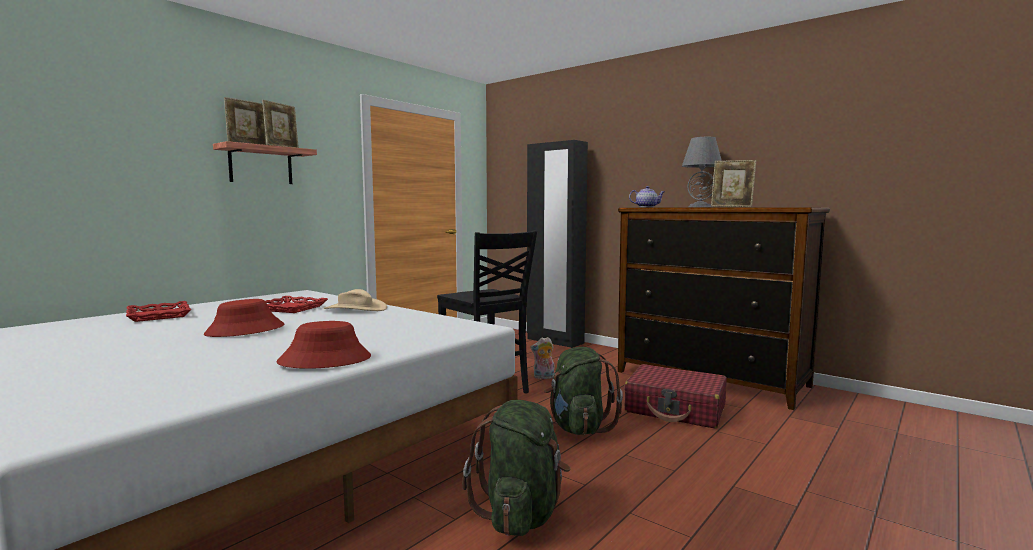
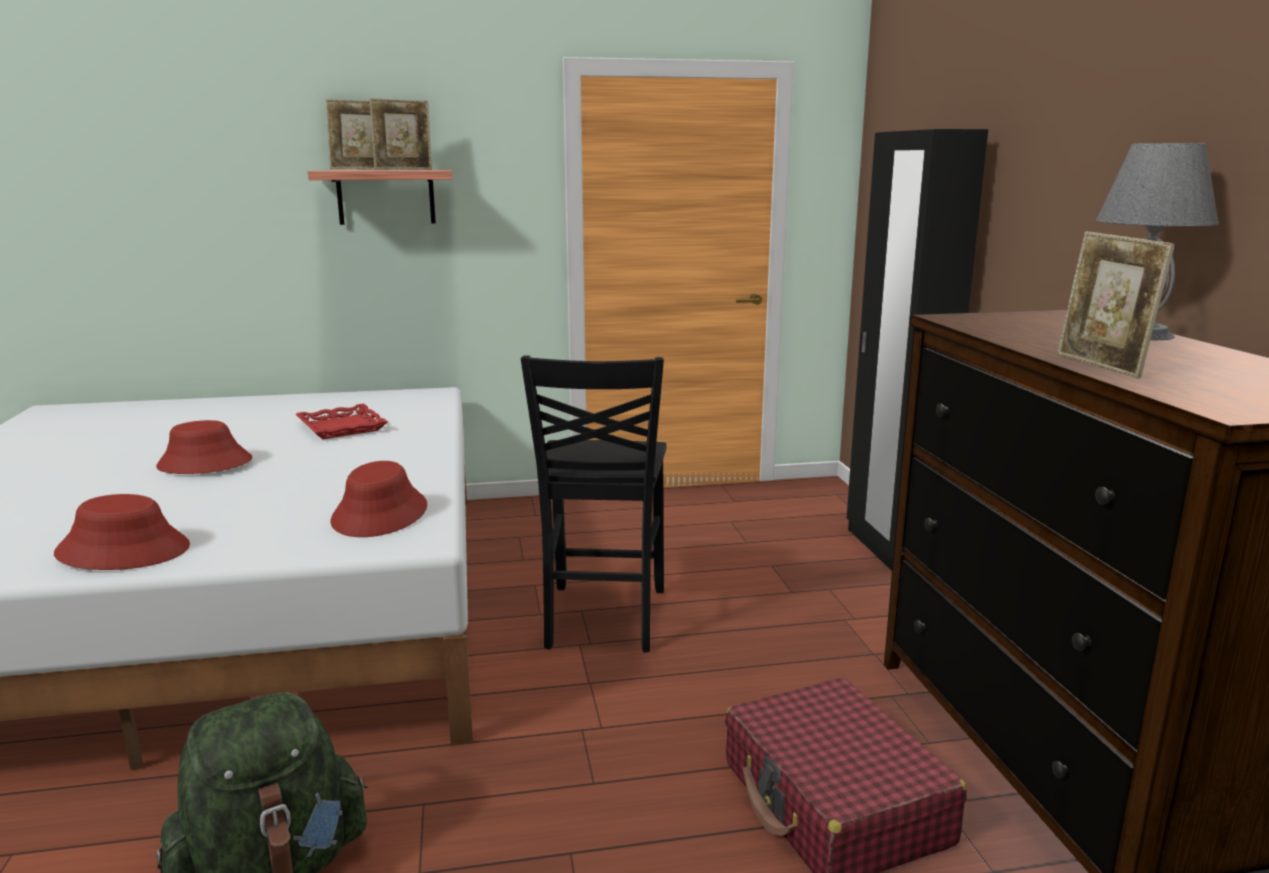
camera: 40 degrees right, 10 degrees up
red tray [126,301,191,322] -> none
beige hat [323,289,387,311] -> none
plush toy [530,337,555,379] -> none
green backpack [544,347,623,435] -> none
teapot [629,186,664,207] -> none
none -> red hat [331,461,427,537]

